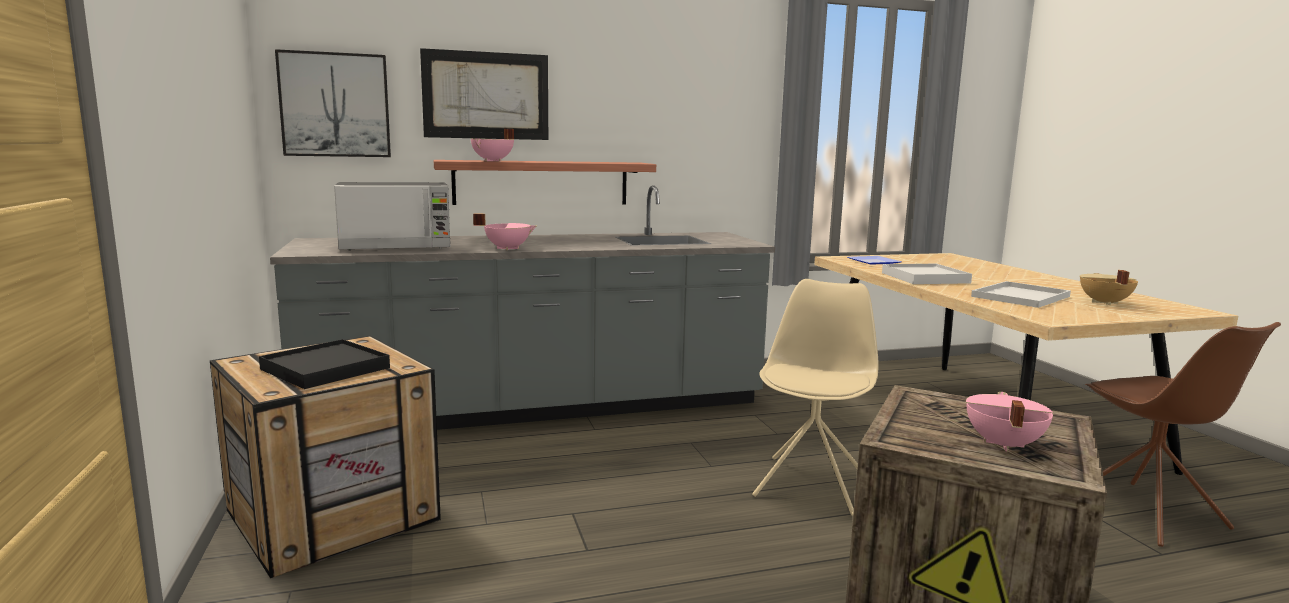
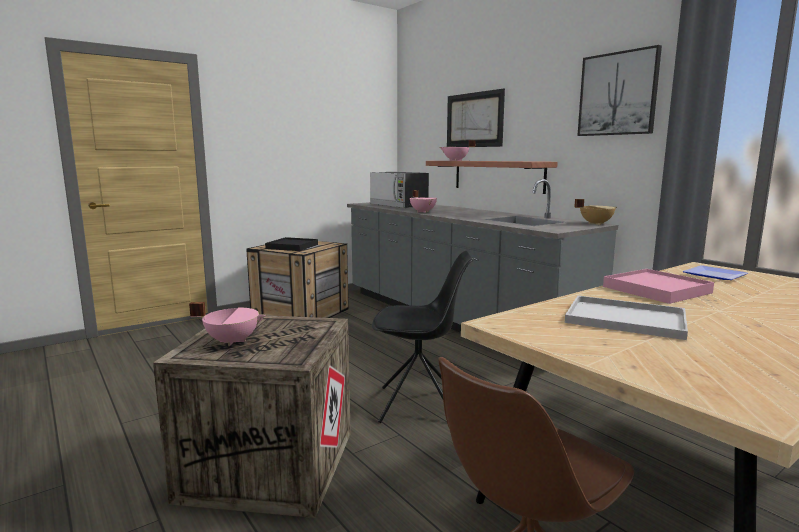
camera: 70 degrees right, 0 degrees up
picture [275,49,391,157] -> picture moved to [577,45,662,136]
beige chair [752,279,878,516] -> black chair [372,251,474,423]
white tray [882,264,972,284] -> pink tray [603,269,714,304]
beige cooking pot [1080,270,1138,305] -> beige cooking pot moved to [574,199,617,225]

